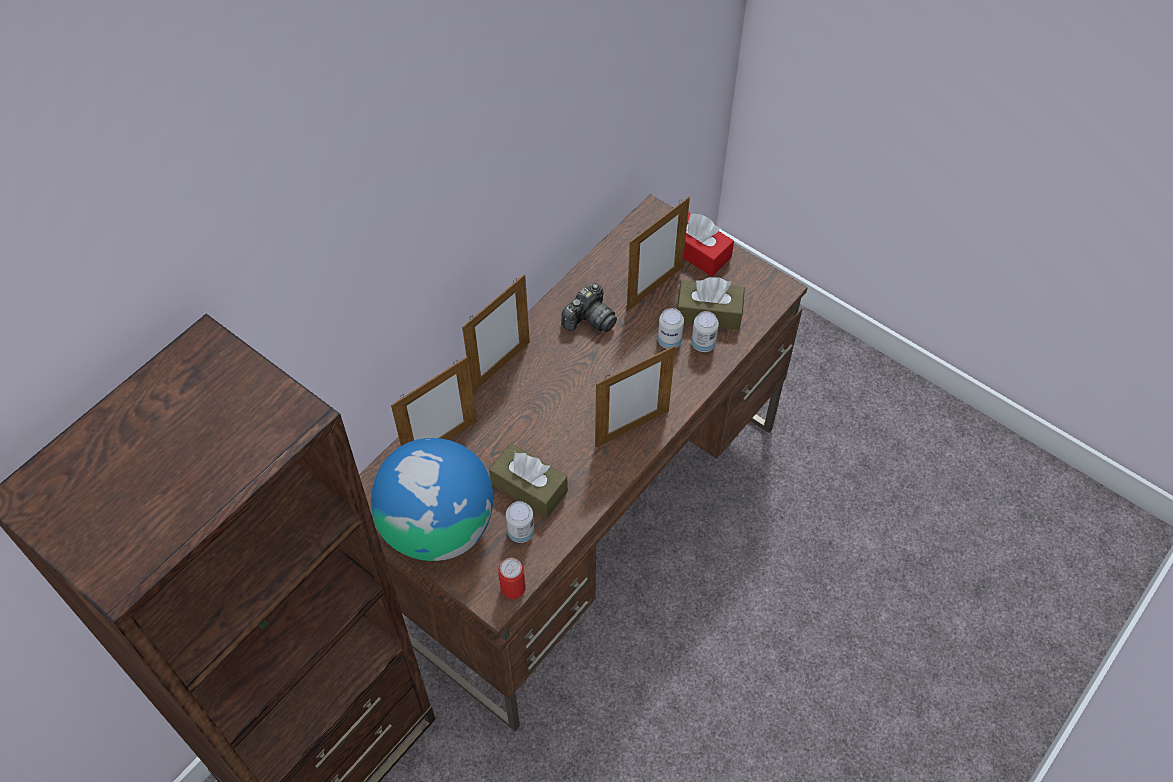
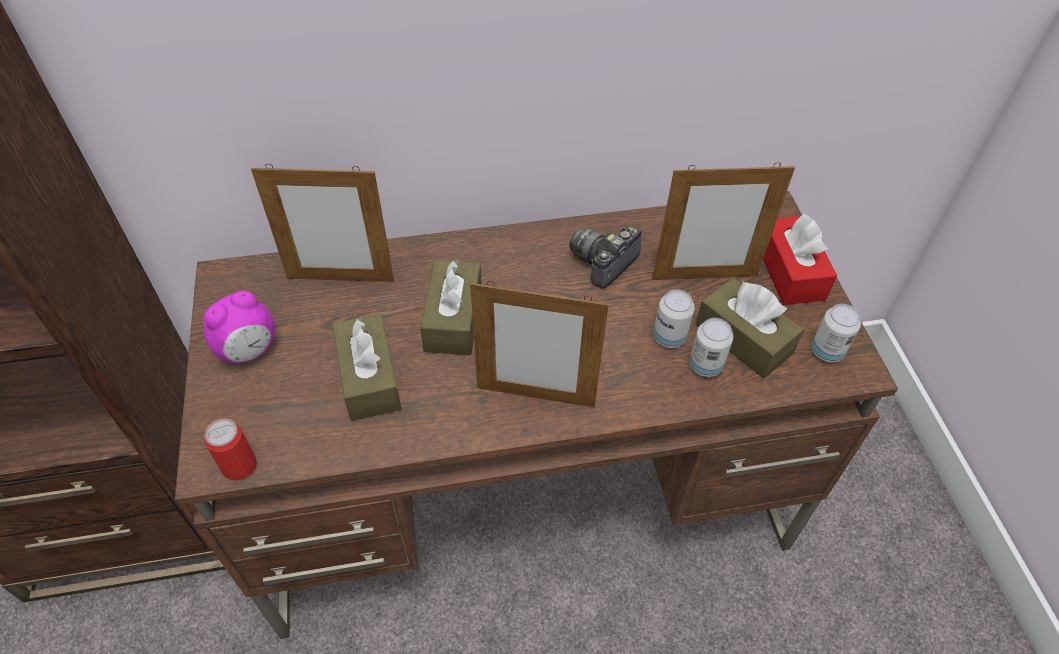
camera: 40 degrees right, 5 degrees down
globe [371,438,493,561] -> alarm clock [203,291,275,364]
picture frame [462,274,530,392] -> none
can [506,501,534,543] -> can moved to [811,304,861,362]
camera [561,283,617,332] -> camera turned 135 degrees clockwise [569,226,642,289]
none -> brown tissue box [420,260,482,355]

